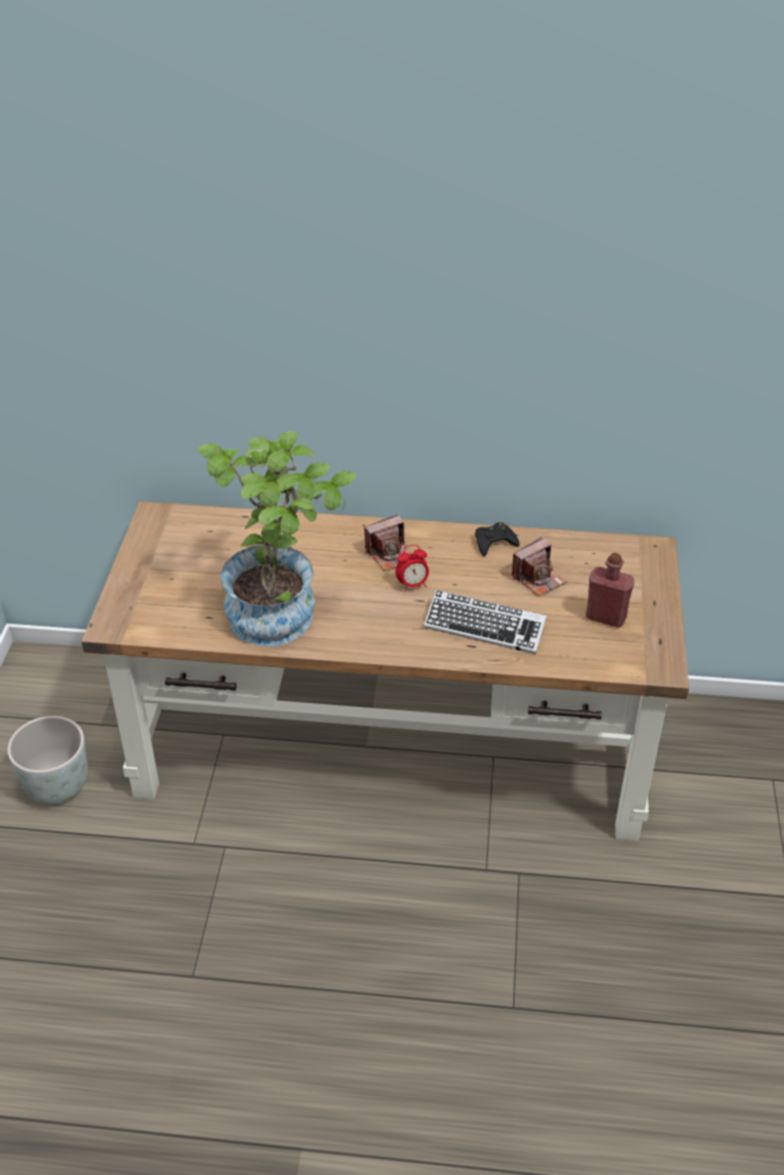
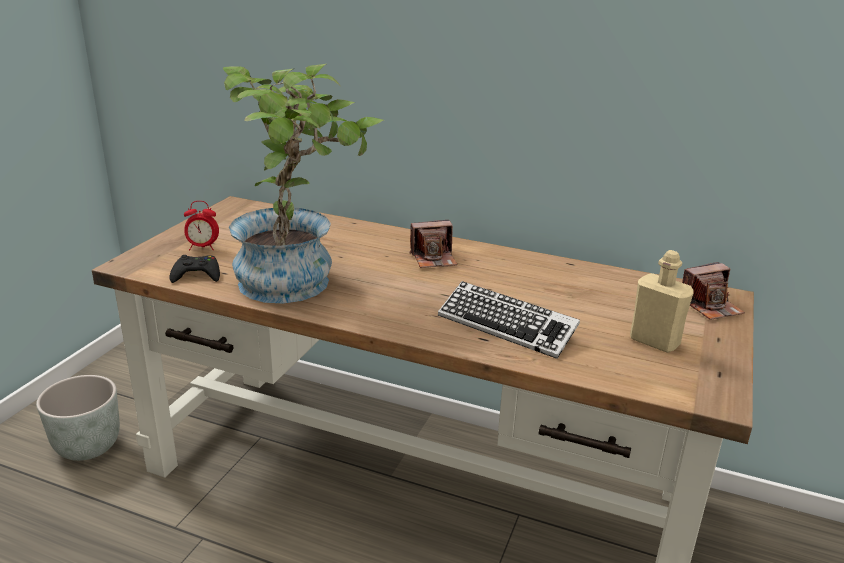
camera: 15 degrees right, 15 degrees down
alarm clock [396,545,429,592] -> alarm clock moved to [184,201,219,250]
black game controller [475,522,520,556] -> black game controller moved to [169,255,220,283]
camera [512,537,567,596] -> camera moved to [682,262,745,320]
red bottle [586,552,634,628] -> beige bottle [630,250,693,353]

